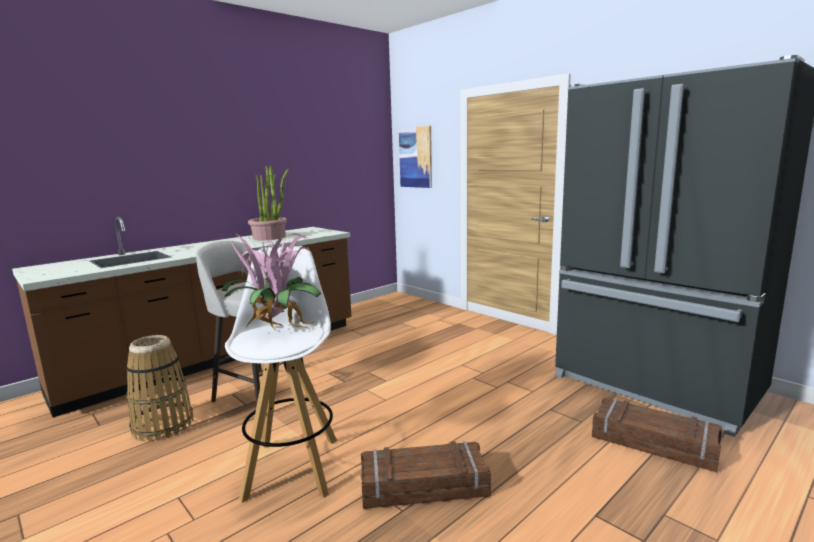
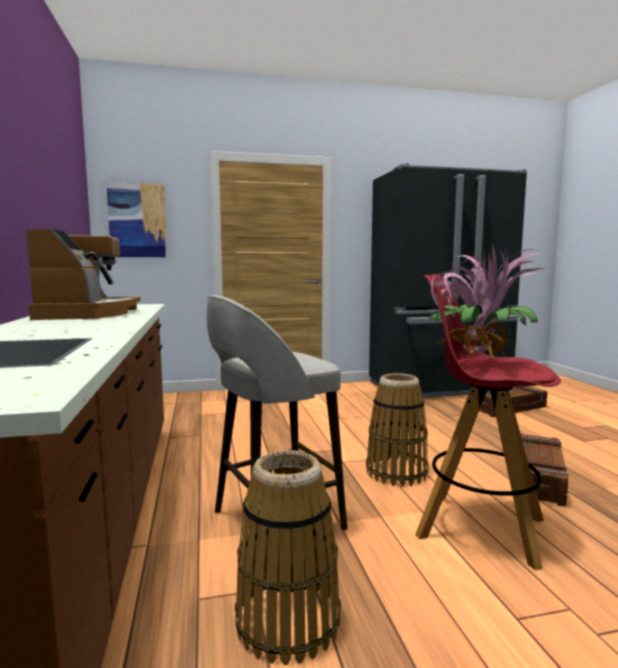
camera: 60 degrees left, 5 degrees down
white stool [225,246,337,503] -> red stool [415,274,561,570]
potted plant [248,166,289,240] -> coffee machine [26,228,141,320]
none -> basket [366,373,429,487]

